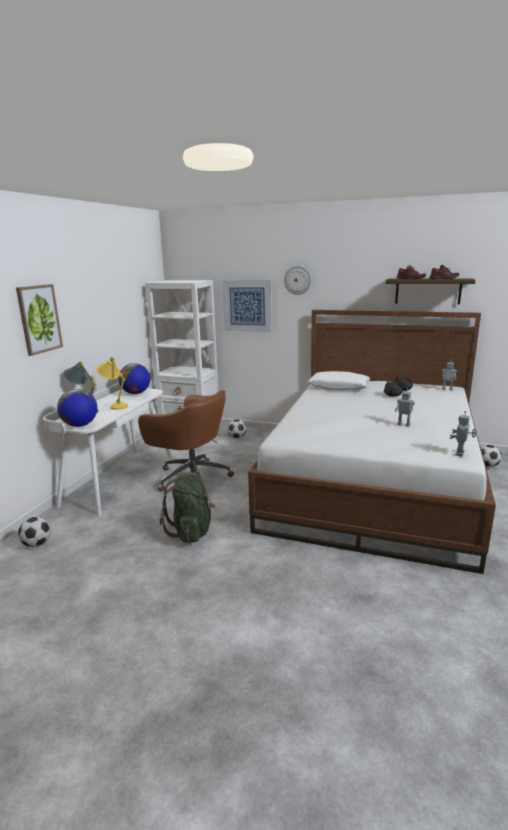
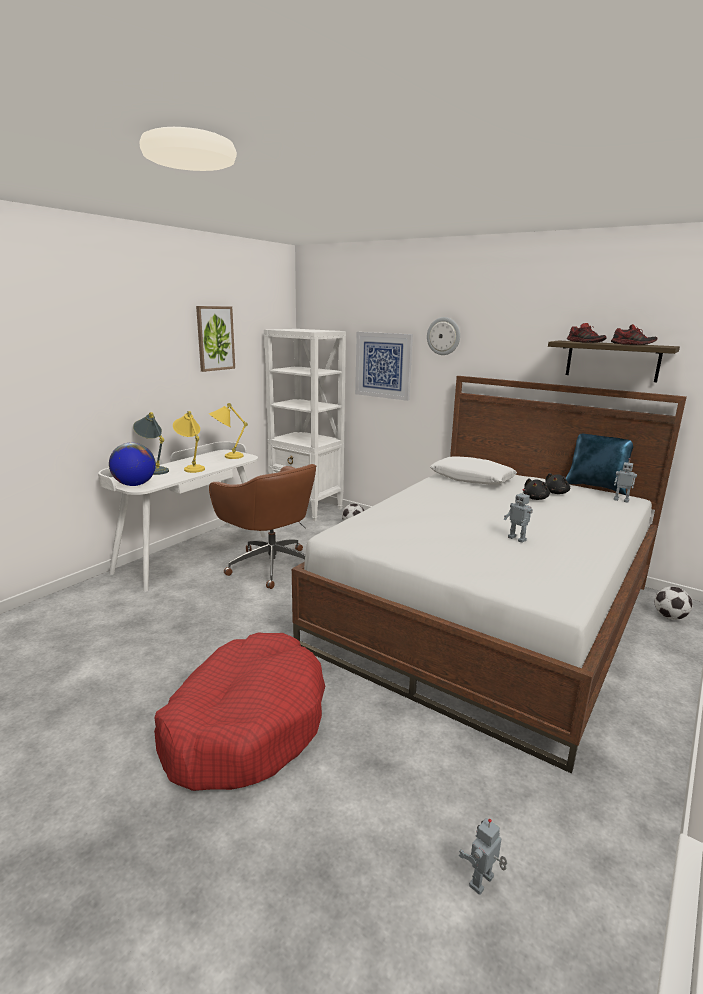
camera: 15 degrees right, 0 degrees up
picture [16,284,63,356] -> picture moved to [196,306,235,372]
football [18,517,51,547] -> none
globe [118,363,150,394] -> yellow table lamp [209,403,248,459]
green backpack [160,474,216,543] -> none
toy robot [450,411,477,457] -> toy robot moved to [459,818,507,895]
none -> red dog bed [154,632,325,791]
none -> blue pillow [565,434,633,495]

